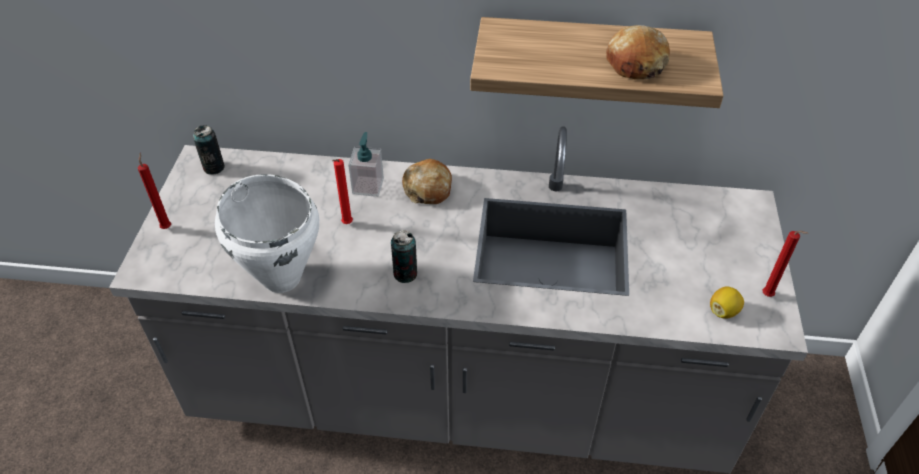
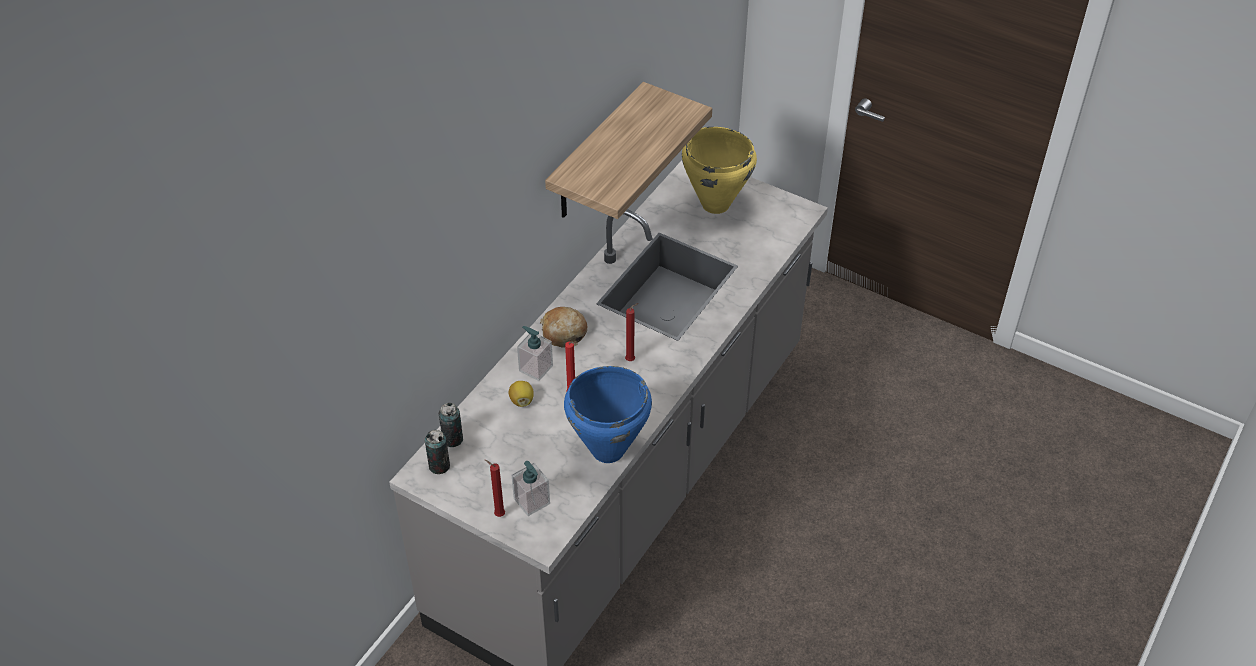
camera: 65 degrees left, 0 degrees up
white cooking pot [215,174,319,293] -> blue cooking pot [564,366,652,463]
can [390,230,417,283] -> can moved to [439,403,463,447]
bread [606,25,670,80] -> none
lemon [710,287,744,318] -> lemon moved to [509,381,534,407]
red candle [762,231,809,297] -> red candle moved to [625,303,639,361]
none -> soap dispenser [512,461,550,516]
none -> yellow cooking pot [682,127,757,214]

